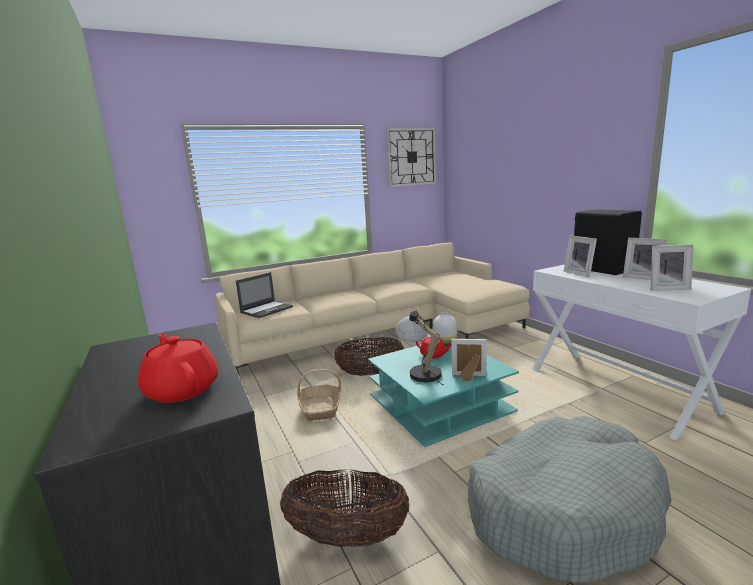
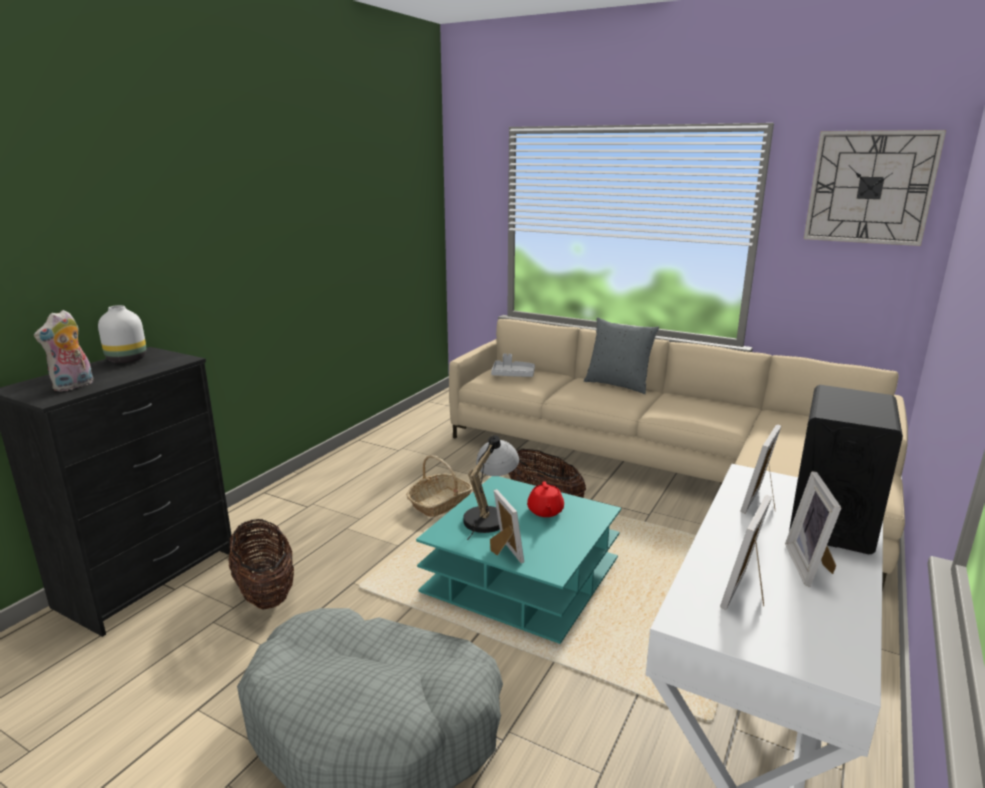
camera: 55 degrees right, 5 degrees up
red teapot [138,333,219,403] -> plush toy [34,310,94,392]
laptop [236,272,293,318] -> grey tray [491,354,535,377]
white vase [433,312,457,347] -> white vase moved to [98,305,147,363]
picture frame [651,244,694,291] -> picture frame turned 60 degrees clockwise [720,495,772,610]
none -> grey pillow [584,318,659,394]

